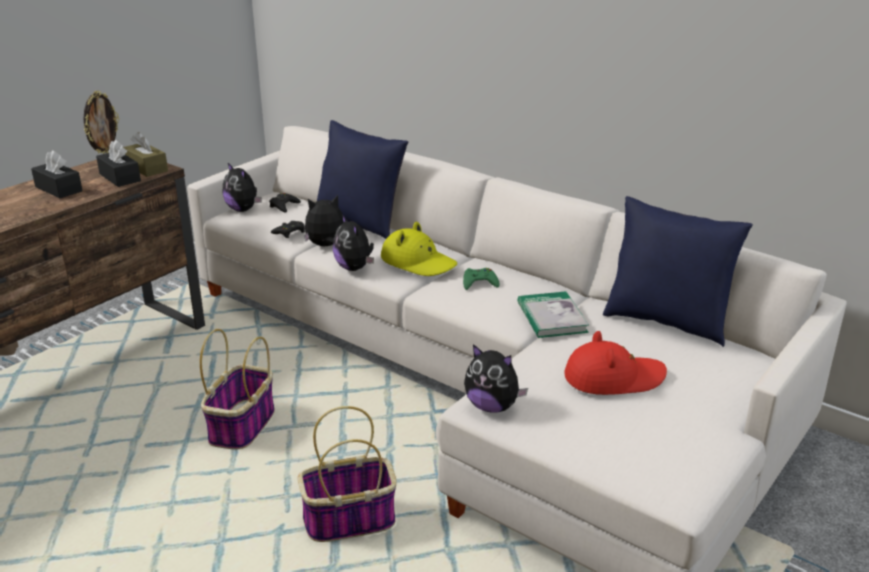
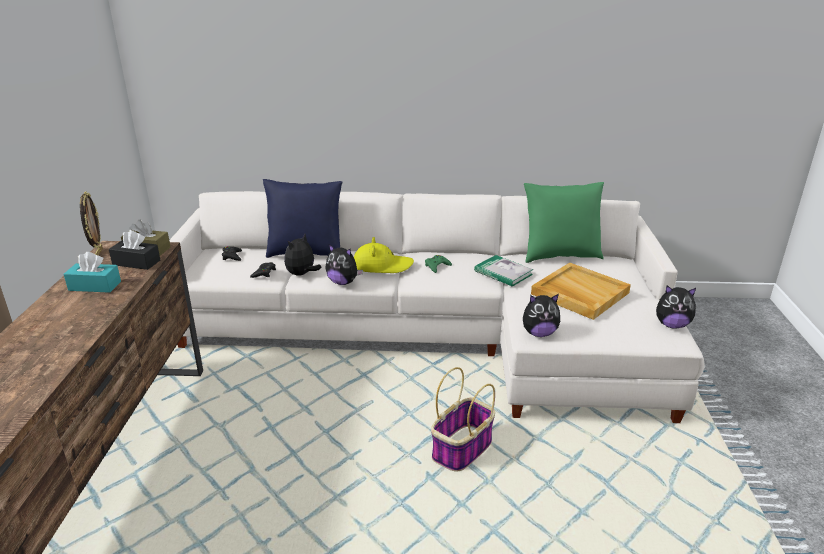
camera: 35 degrees left, 0 degrees up
black tissue box [31,150,83,198] -> turquoise tissue box [64,252,121,293]
basket [200,329,275,450] -> none
plush toy [223,163,262,212] -> plush toy moved to [656,285,696,329]
red hat [564,331,667,395] -> beige tray [531,263,631,320]
blue pillow [603,196,753,347] -> green pillow [524,182,604,263]

